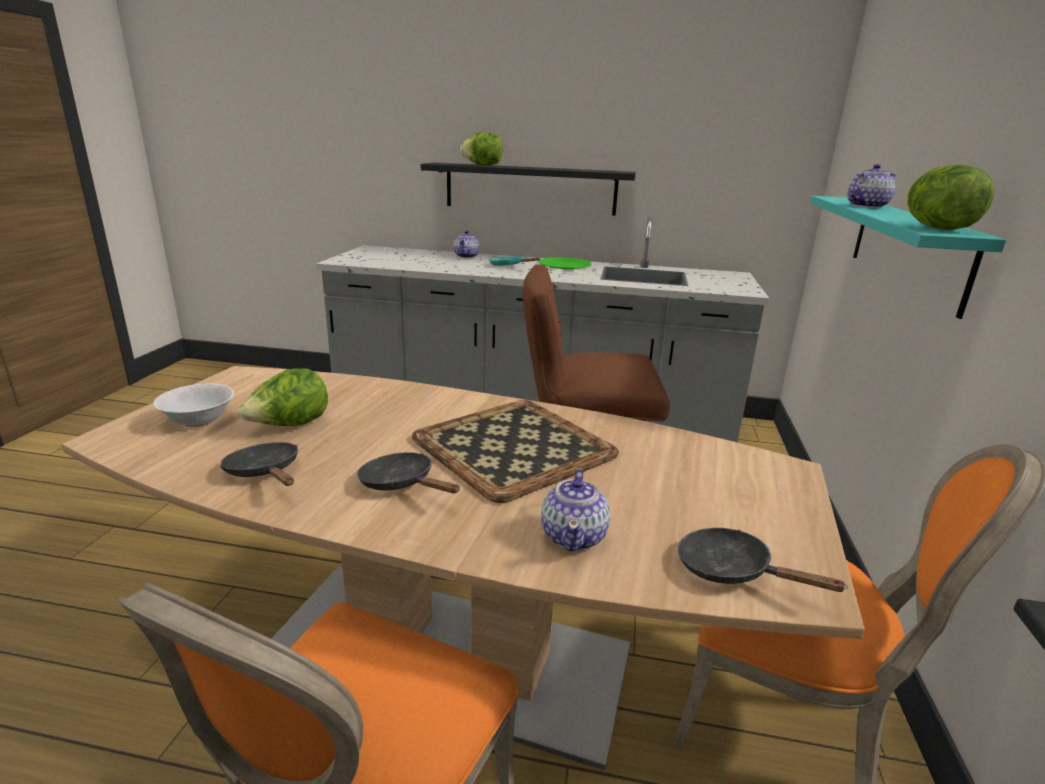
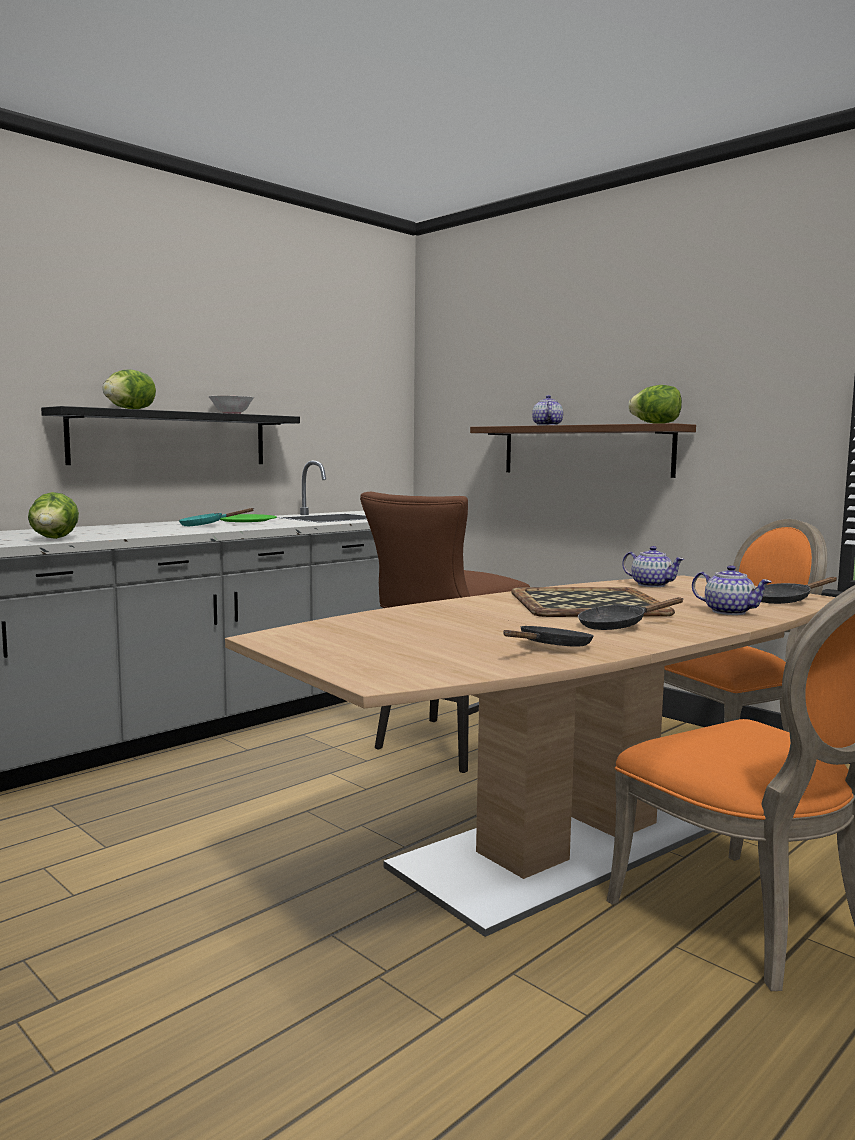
camera: 55 degrees left, 15 degrees down
white bowl [153,384,234,427] -> white bowl moved to [208,396,254,414]
black frying pan [220,442,298,486] -> black frying pan turned 135 degrees clockwise [504,626,594,647]
lettuce [238,369,328,426] -> lettuce moved to [28,492,79,539]
teapot [453,230,480,258] -> teapot moved to [622,546,684,587]
turquoise shelf [811,196,1006,319] -> brown shelf [470,423,696,478]

